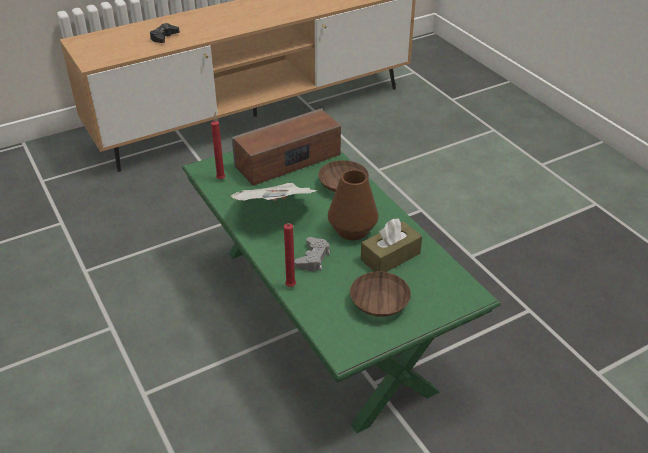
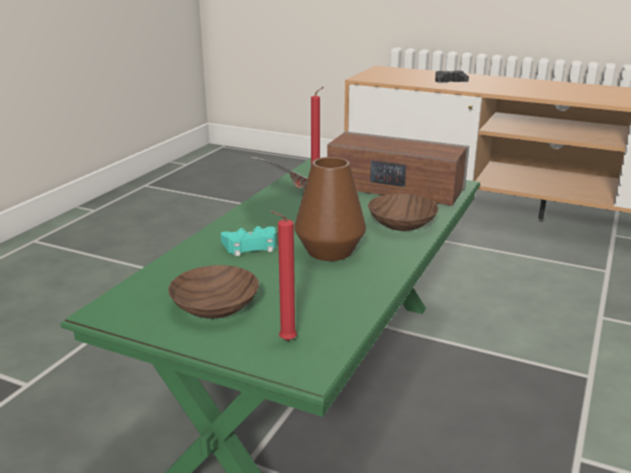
camera: 55 degrees right, 15 degrees down
red candle [284,223,296,287] -> red candle moved to [270,210,297,341]
grey game controller [294,237,330,271] -> turquoise game controller [221,226,276,256]
brown tissue box [361,219,422,272] -> none

